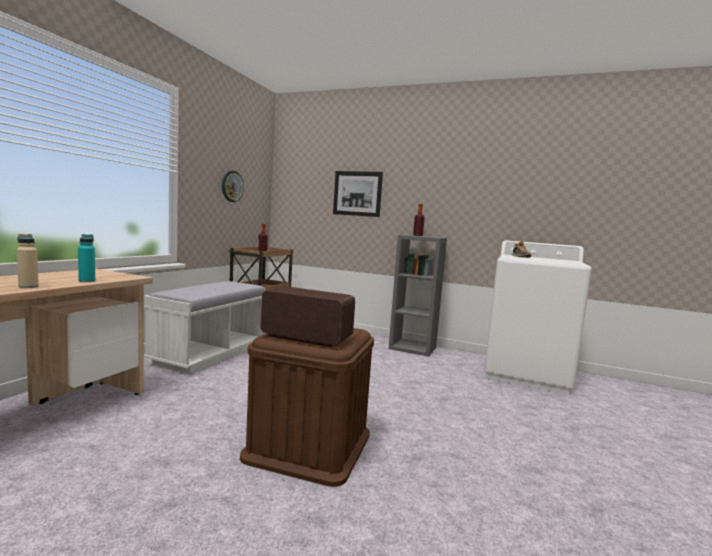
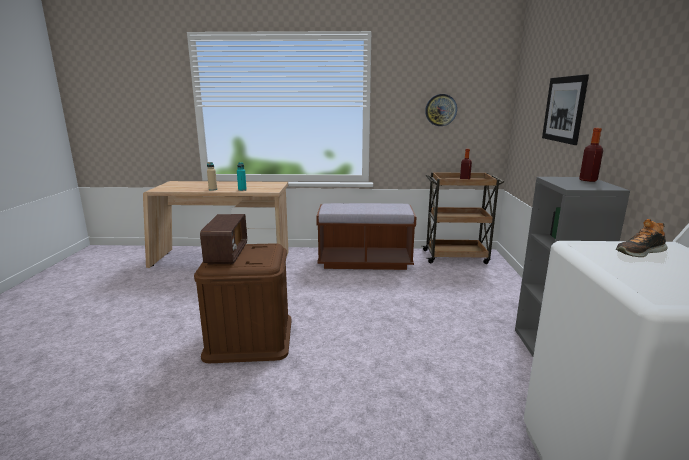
camera: 70 degrees right, 10 degrees up
white bench [144,281,265,374] -> brown bench [316,203,417,270]

